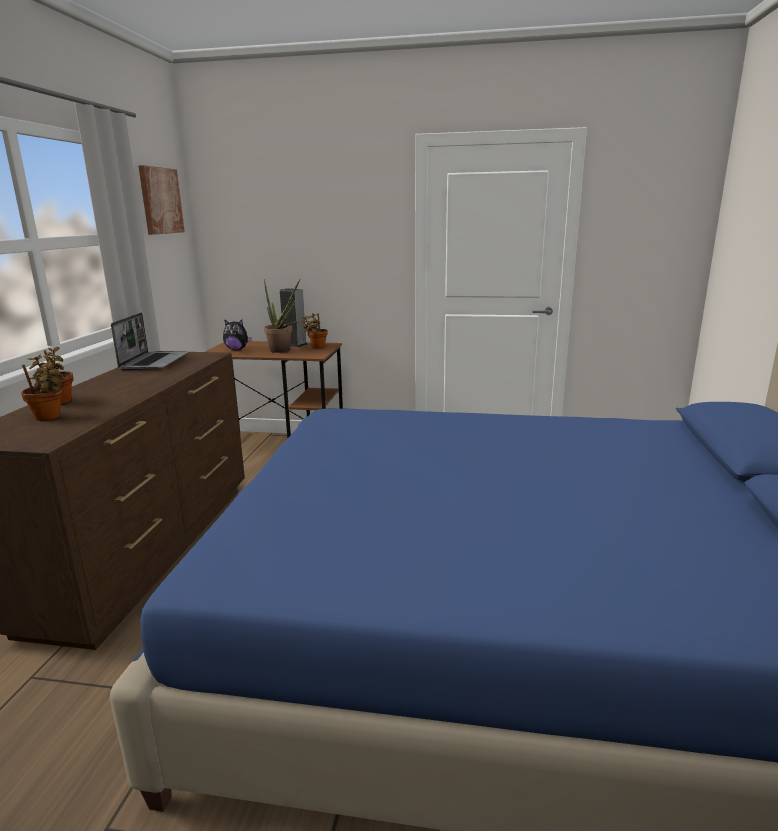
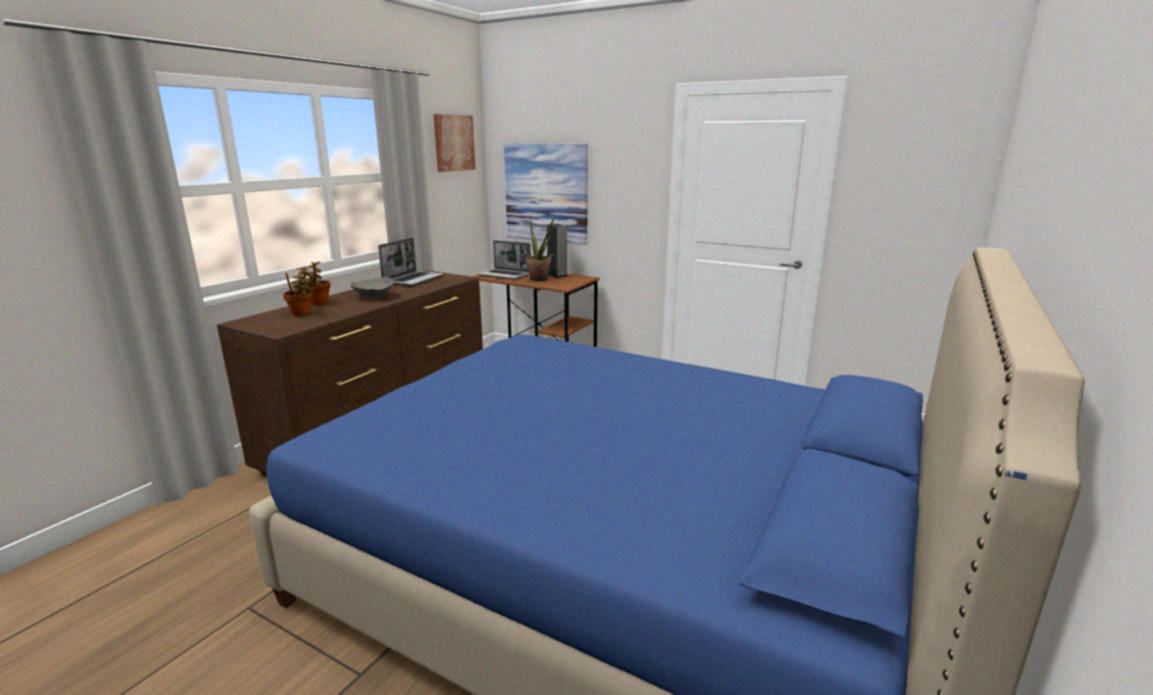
camera: 20 degrees right, 0 degrees up
plush toy [223,319,252,350] -> laptop [478,240,531,279]
potted plant [302,313,328,349] -> none
none -> grey bowl [350,277,394,298]
none -> picture [504,143,588,245]

